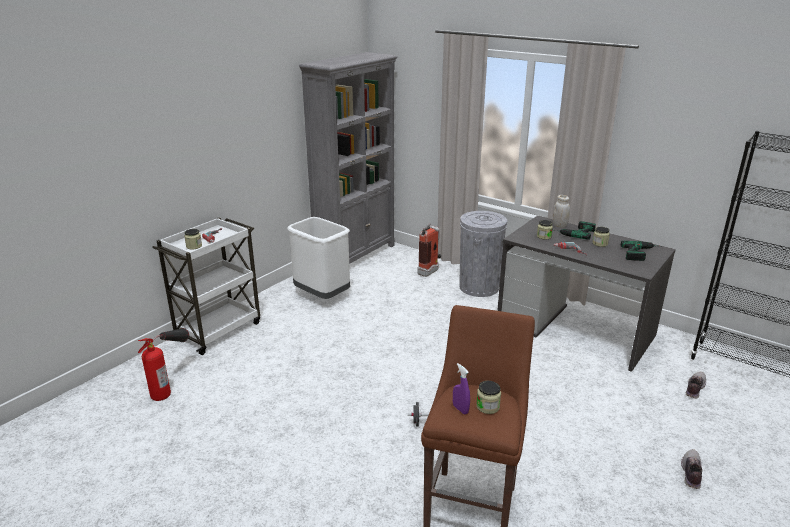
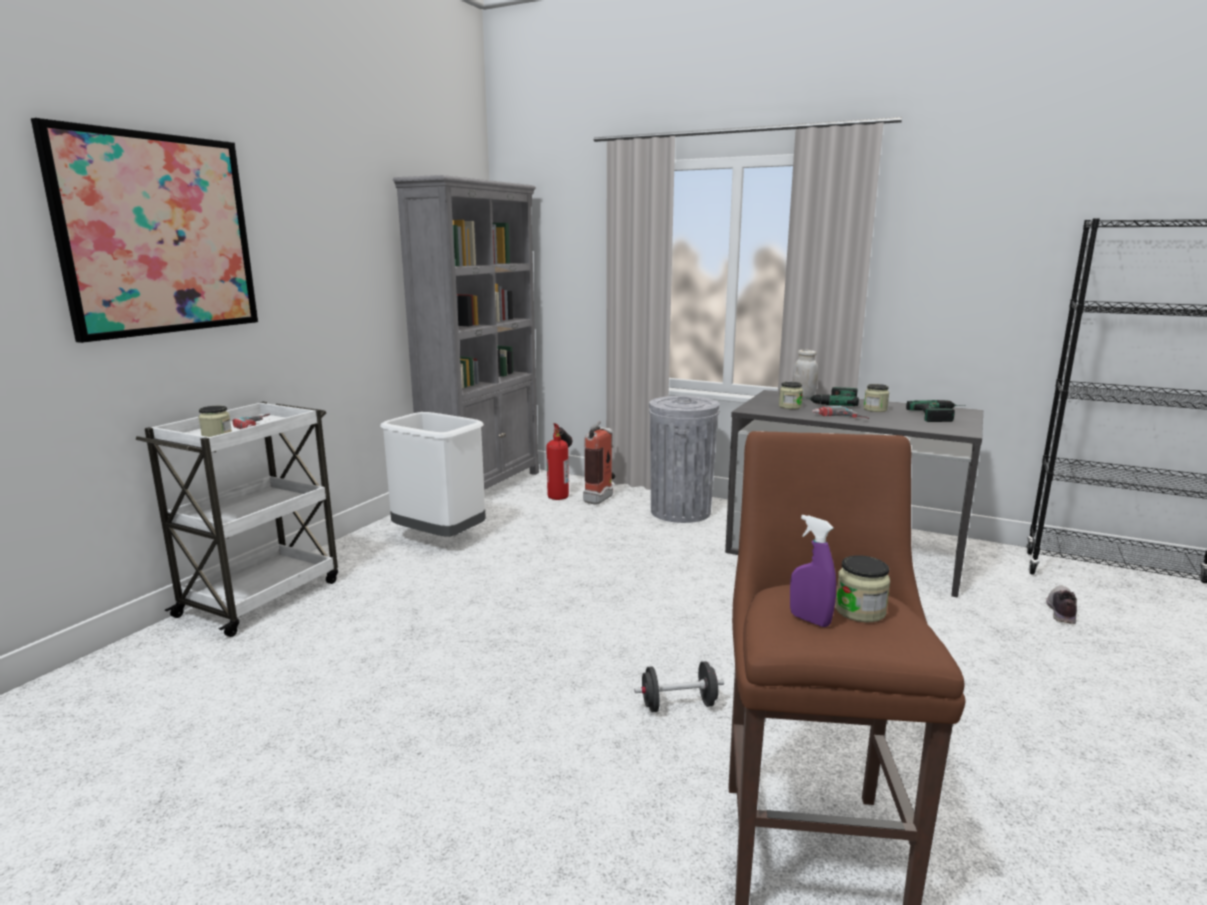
camera: 10 degrees left, 10 degrees down
fire extinguisher [138,328,189,401] -> fire extinguisher moved to [546,423,572,500]
shoe [681,449,702,489] -> none
none -> picture [31,118,258,343]

